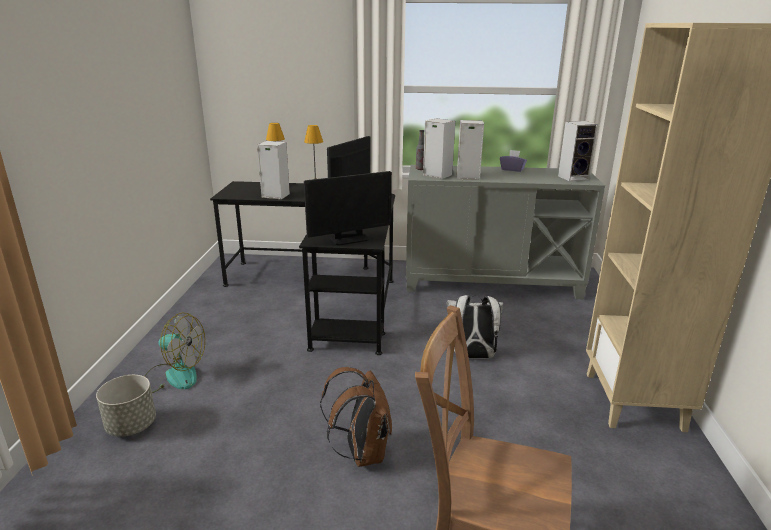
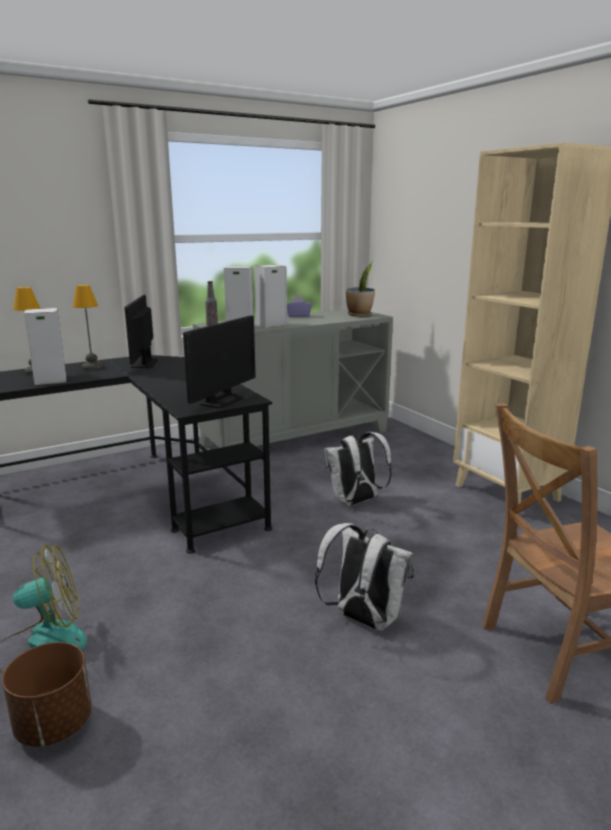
camera: 35 degrees left, 5 degrees down
grey planter [96,375,156,437] -> brown planter [2,642,92,747]
brown backpack [320,367,392,467] -> white backpack [315,523,414,631]
speaker [558,121,598,181] -> potted plant [346,260,375,317]

